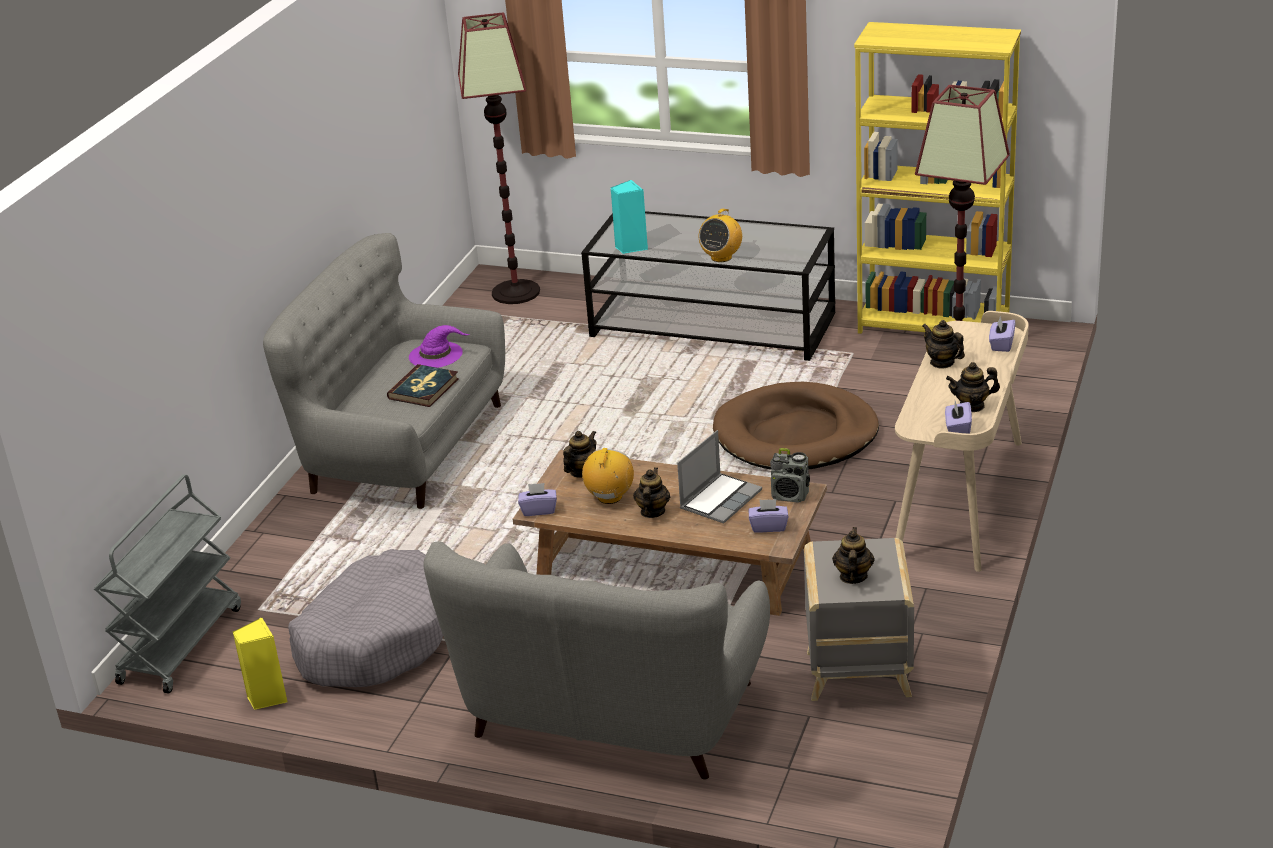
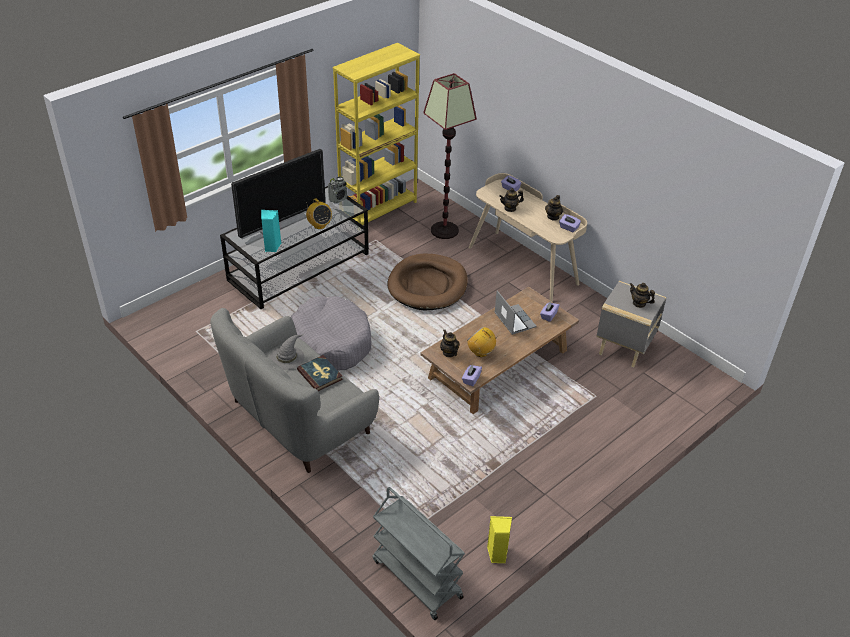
camera: 65 degrees left, 10 degrees up
grey dog bed [288,549,443,687] -> grey dog bed moved to [291,296,371,371]
purple hat [409,325,470,368] -> grey hat [269,334,304,370]
grey sofa [424,541,770,780] -> none
floor lamp [458,13,540,304] -> none
teapot [633,467,670,518] -> none
radio [770,448,810,503] -> radio moved to [328,176,347,203]
none -> television [231,149,326,239]

